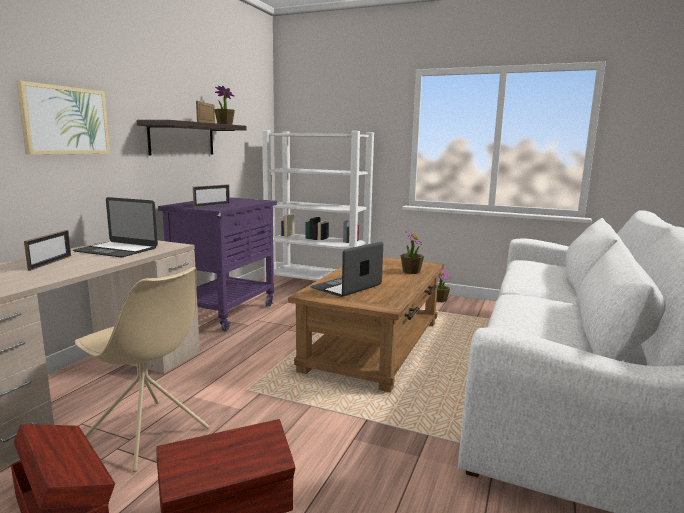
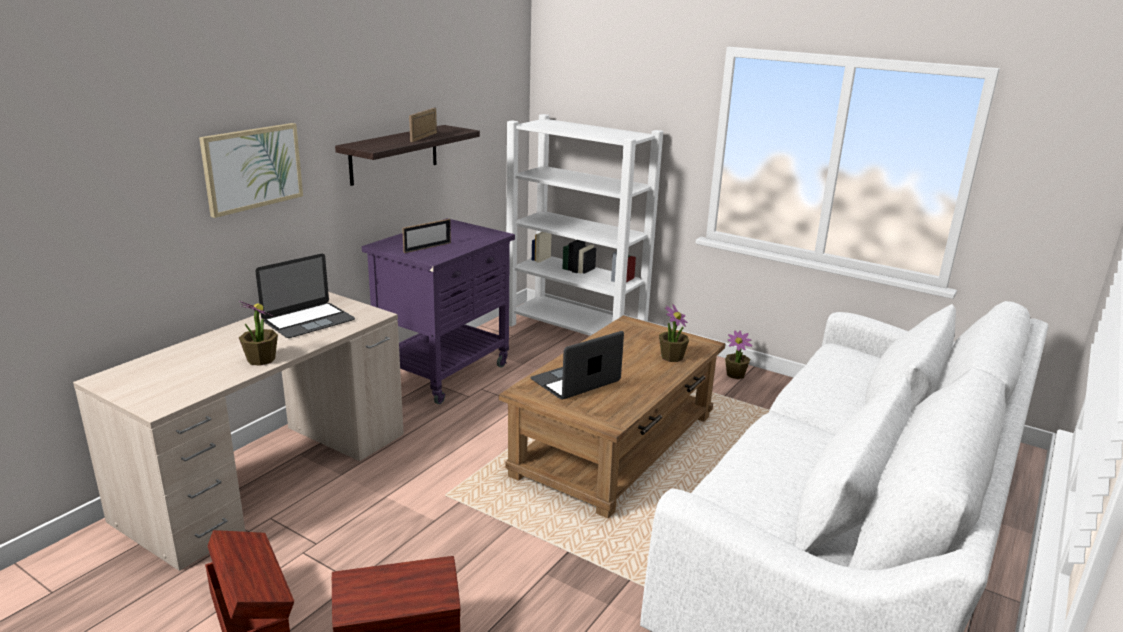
camera: 10 degrees right, 10 degrees up
picture frame [24,230,71,271] -> none
laptop [73,197,158,257] -> laptop turned 75 degrees counterclockwise [256,254,355,338]
beige chair [74,267,210,472] -> none
potted plant [215,85,235,125] -> potted plant moved to [239,301,278,366]

